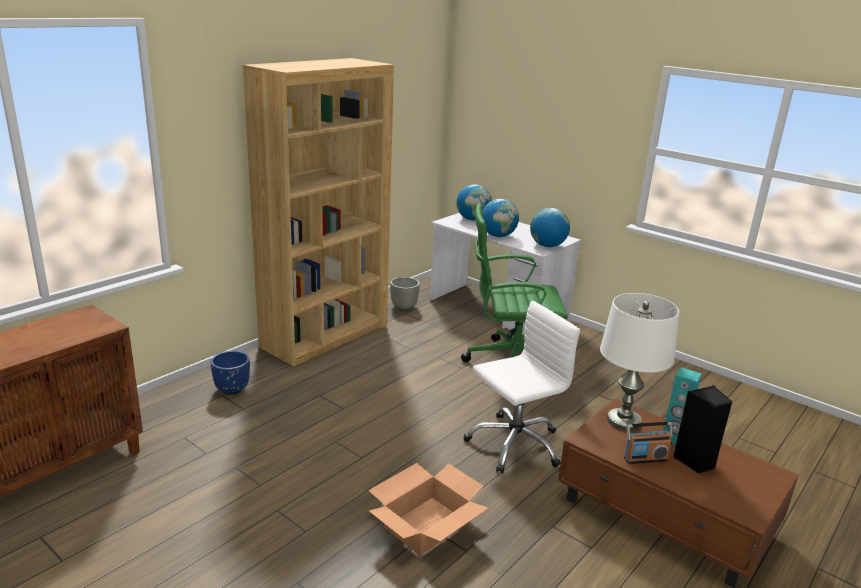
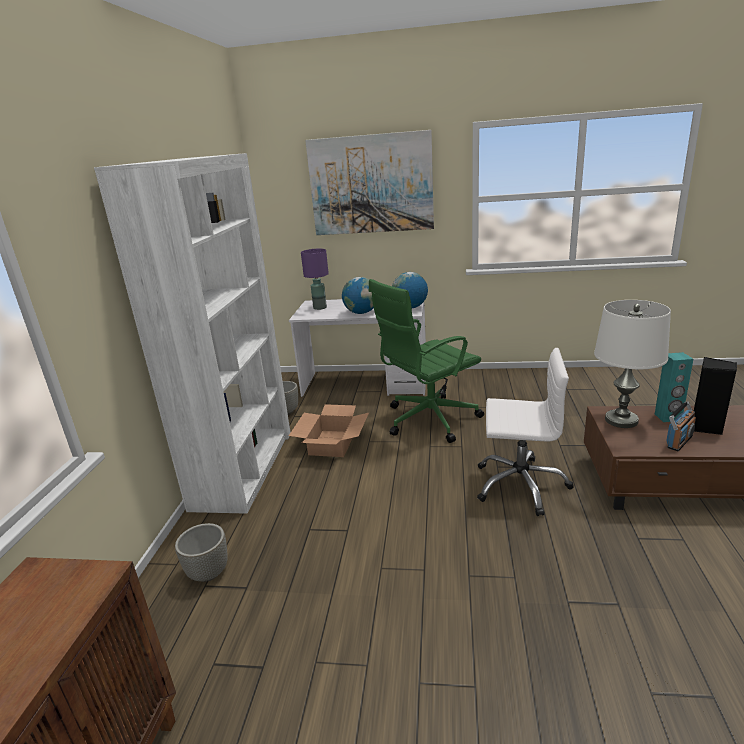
camera: 30 degrees left, 0 degrees up
blue planter [210,351,250,395] -> grey planter [175,523,227,582]
brown bookcase [243,58,394,366] -> white bookcase [94,153,291,514]
cardboard box [368,463,488,556] -> cardboard box moved to [289,404,369,457]
globe [456,184,492,221] -> purple table lamp [301,249,329,310]
white office chair [464,301,580,473] -> white office chair turned 75 degrees clockwise [477,348,574,516]
none -> picture [305,130,434,235]

